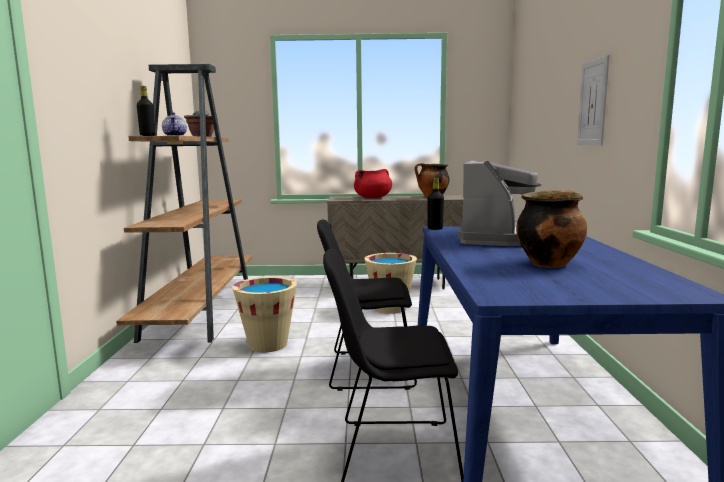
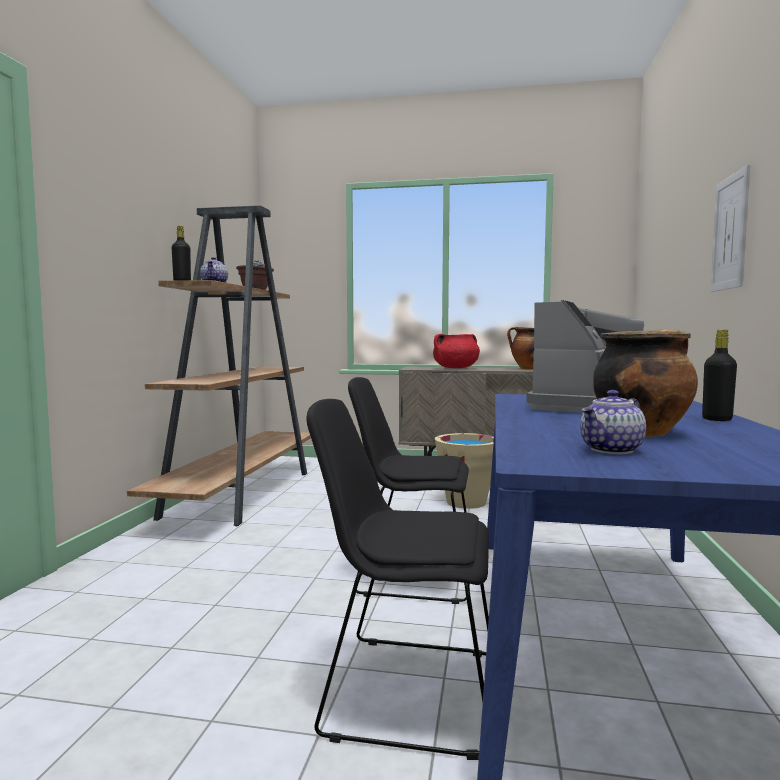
camera: 10 degrees right, 5 degrees down
beige bucket [232,277,297,352] -> none
black bottle [427,178,444,230] -> black bottle moved to [702,329,737,421]
none -> teapot [580,390,646,454]

